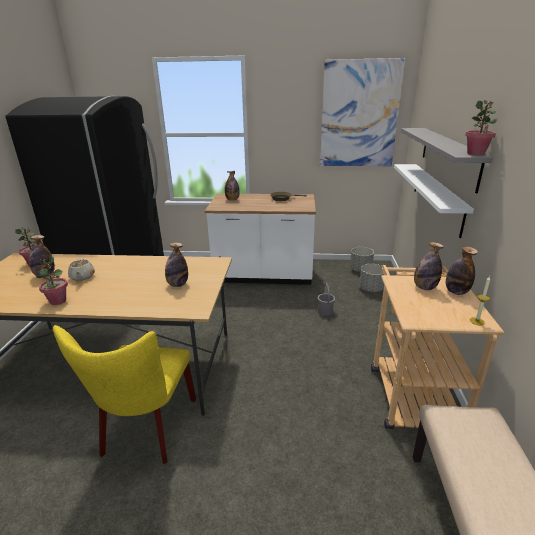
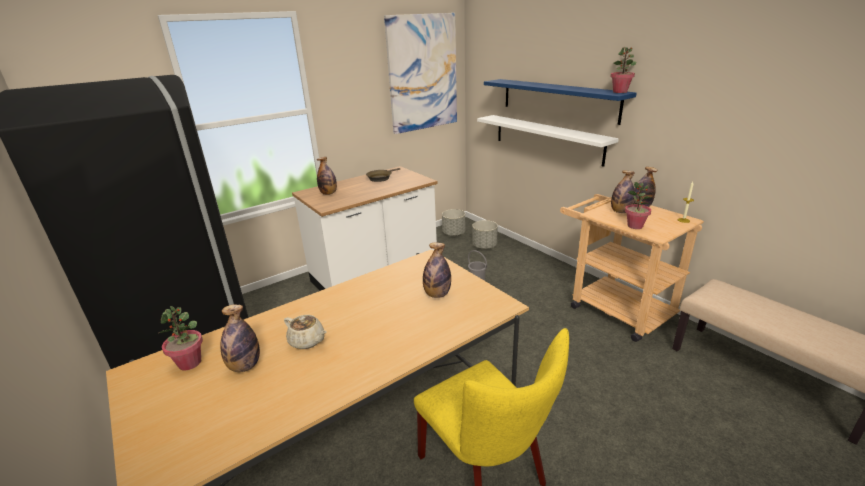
camera: 40 degrees left, 0 degrees up
potted plant [35,256,68,305] -> potted plant moved to [625,182,651,229]
grey shelf [401,128,493,193] -> blue shelf [484,79,637,125]

